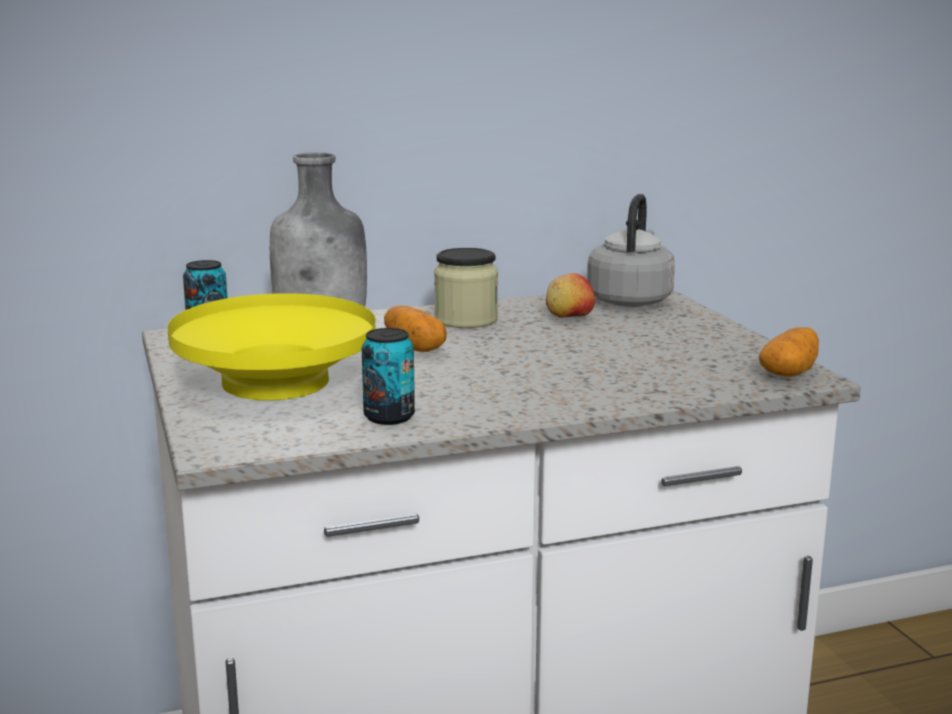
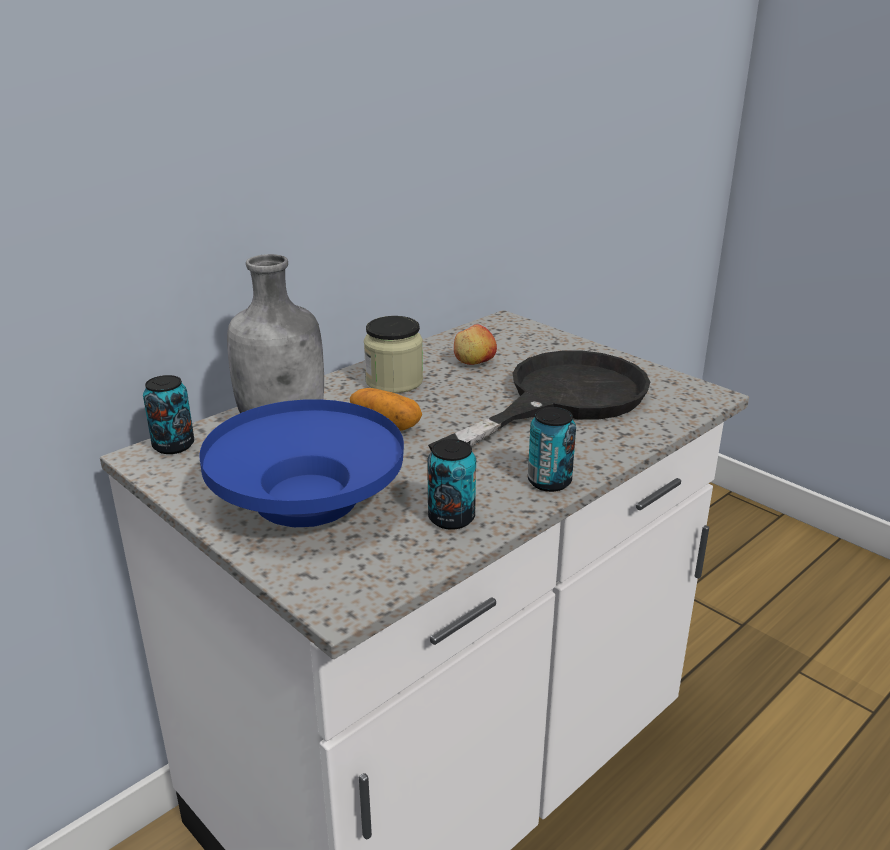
camera: 25 degrees left, 10 degrees up
yellow bowl [167,293,376,400] -> blue bowl [199,399,404,527]
grey kettle [587,194,675,307] -> none
potato [759,327,819,377] -> none
none -> black frying pan [428,351,650,452]
none -> can [528,407,576,492]

